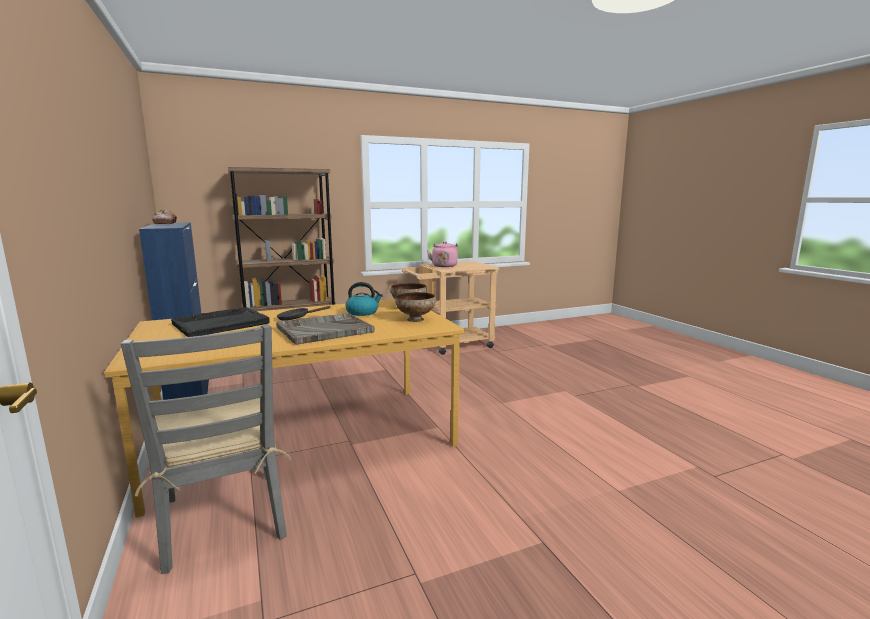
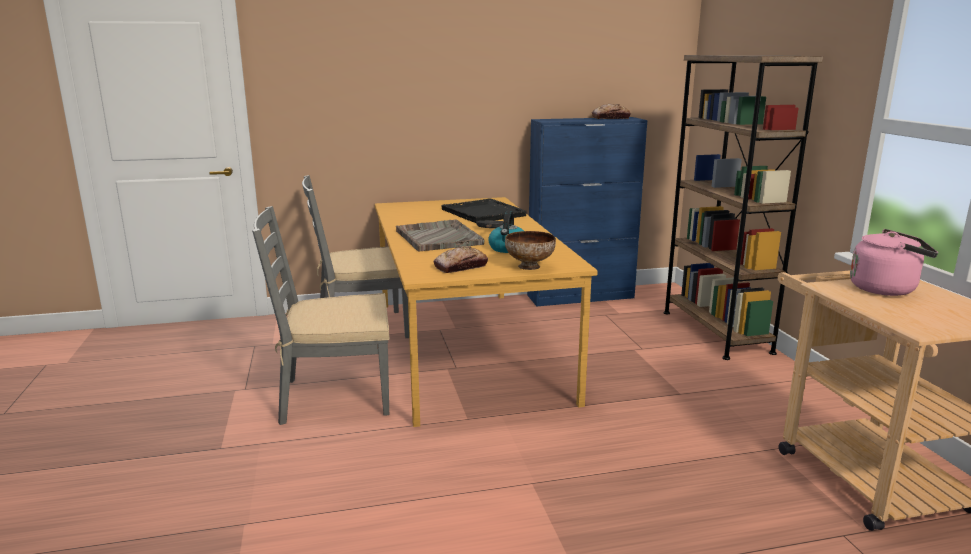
camera: 100 degrees right, 5 degrees up
bowl [395,292,436,322] -> bread [434,246,488,273]
none -> grey chair [252,206,390,425]

